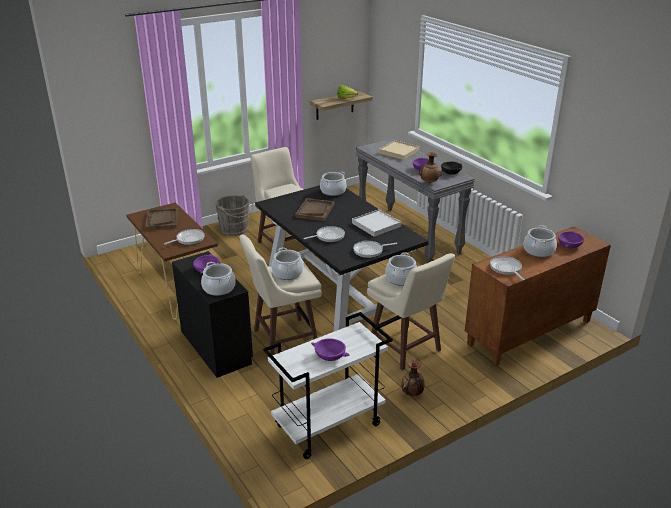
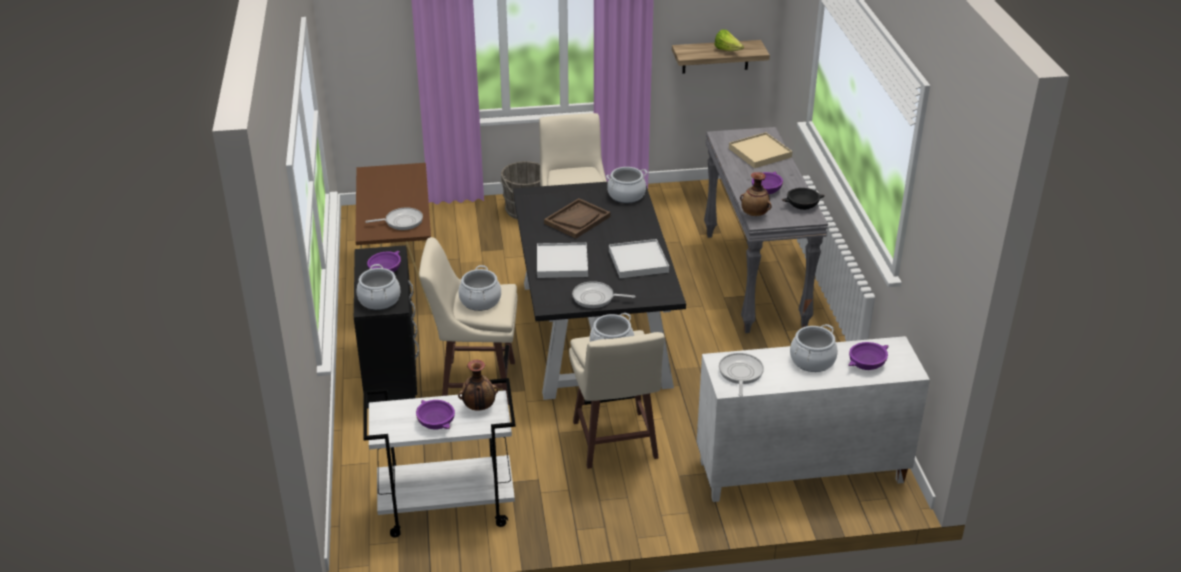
camera: 25 degrees right, 5 degrees up
brown tray [145,208,178,230] -> none
frying pan [303,226,345,242] -> white tray [537,243,588,278]
vase [401,360,425,396] -> vase moved to [458,360,498,411]
brown cabinet [465,226,611,366] -> white cabinet [697,336,930,502]

